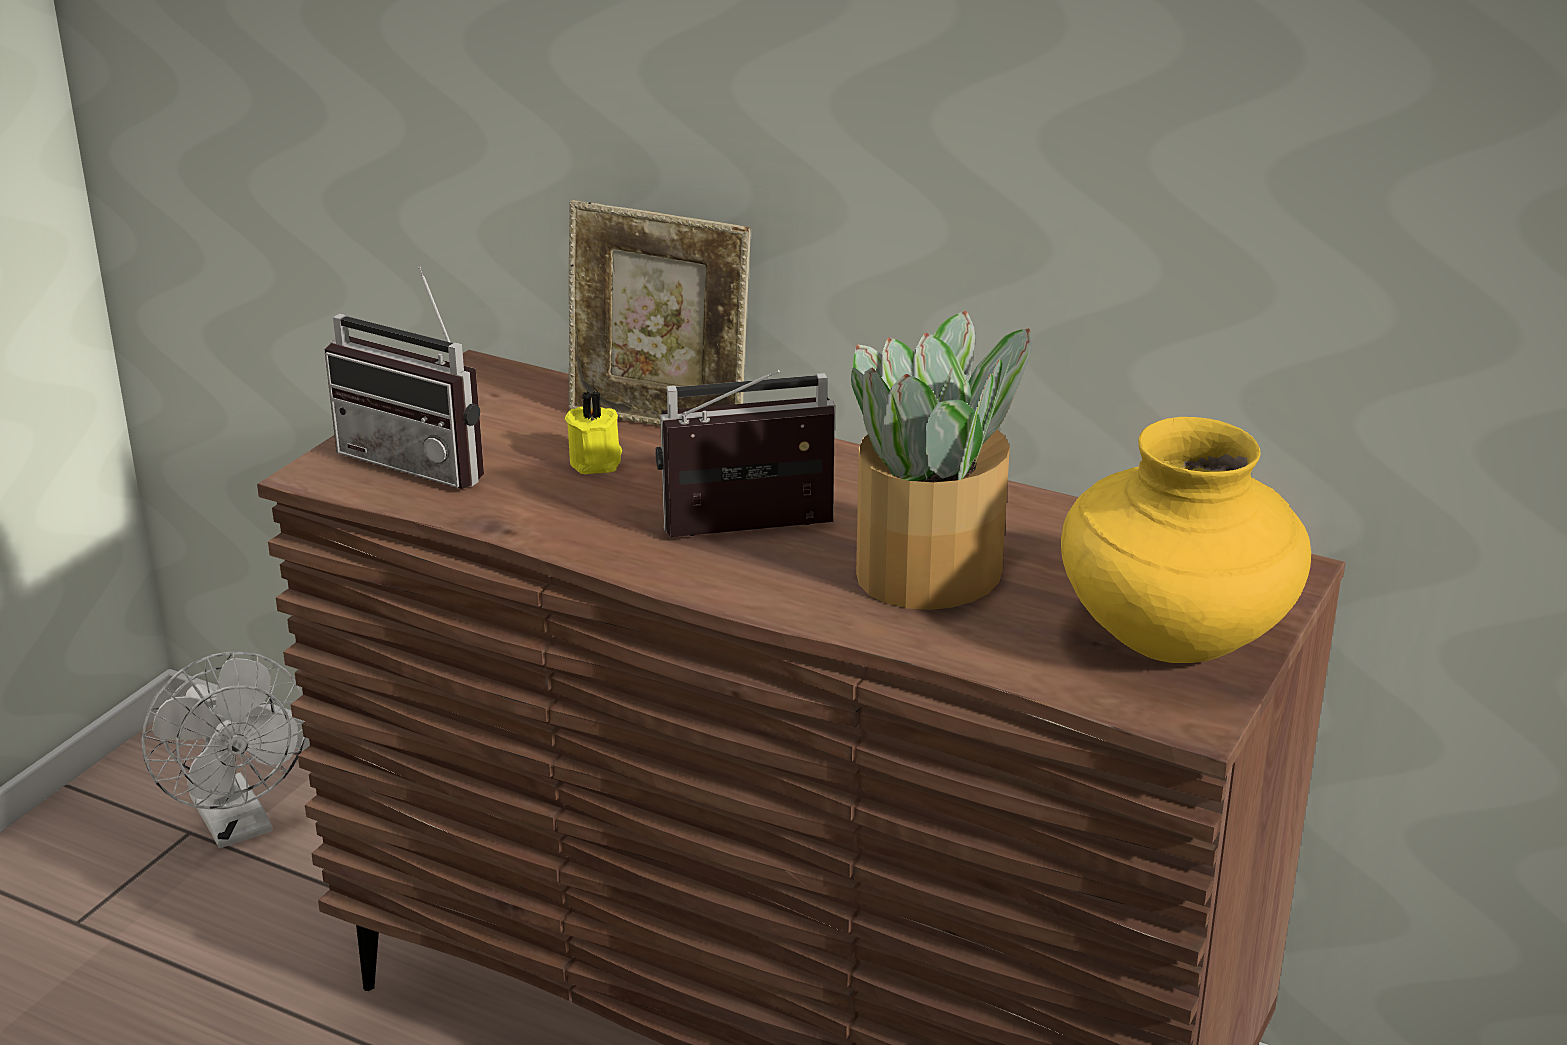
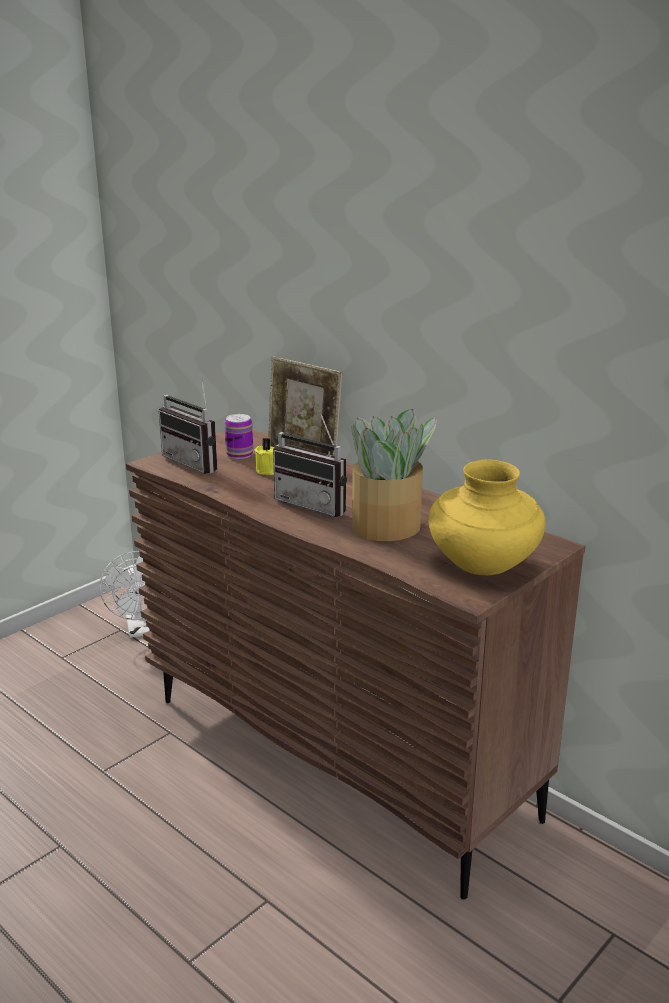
camera: 15 degrees right, 5 degrees down
radio [656,370,835,537] -> radio turned 150 degrees counterclockwise [273,411,347,517]
none -> can [224,414,253,459]

